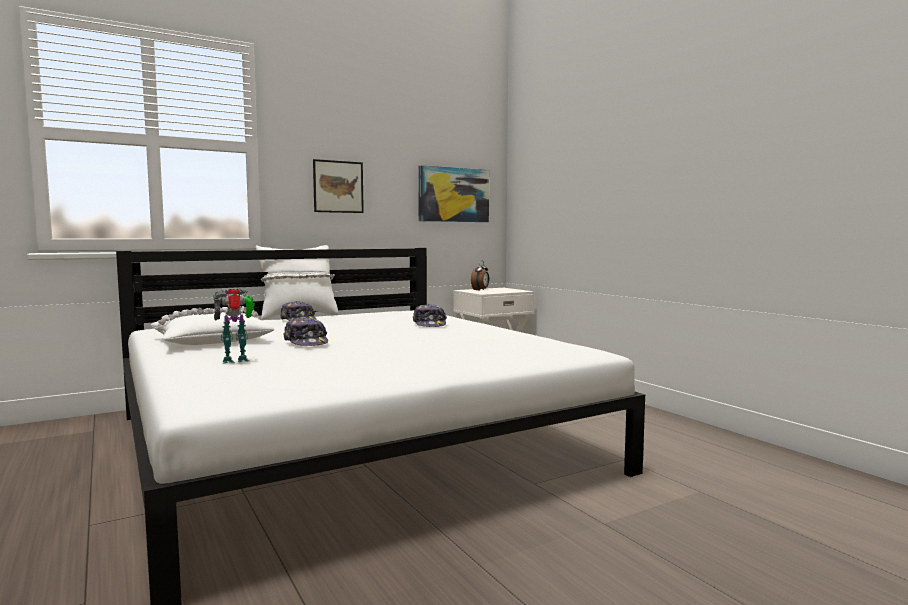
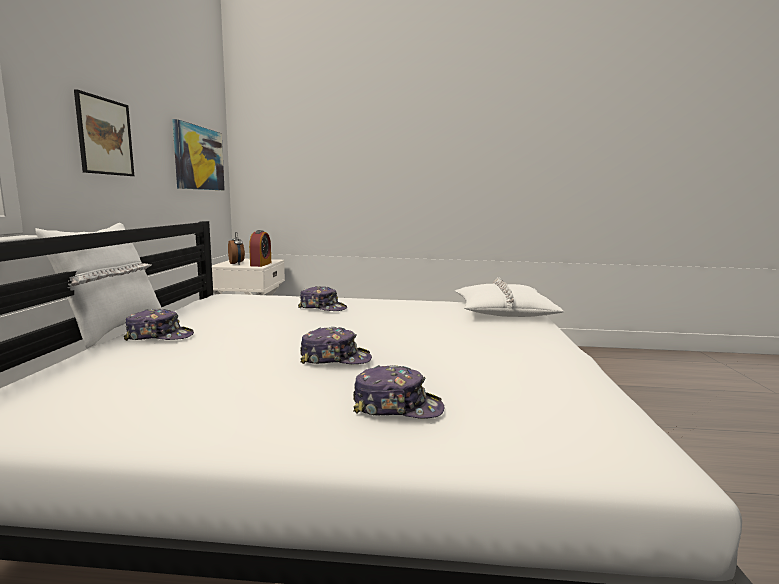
camera: 55 degrees left, 5 degrees up
white pillow [151,306,274,345] -> white pillow moved to [455,277,564,317]
toy robot [213,289,255,364] -> cap [353,365,444,419]
none -> alarm clock [249,230,271,267]

